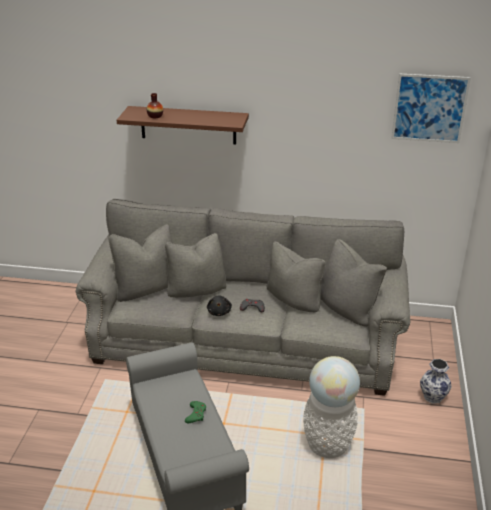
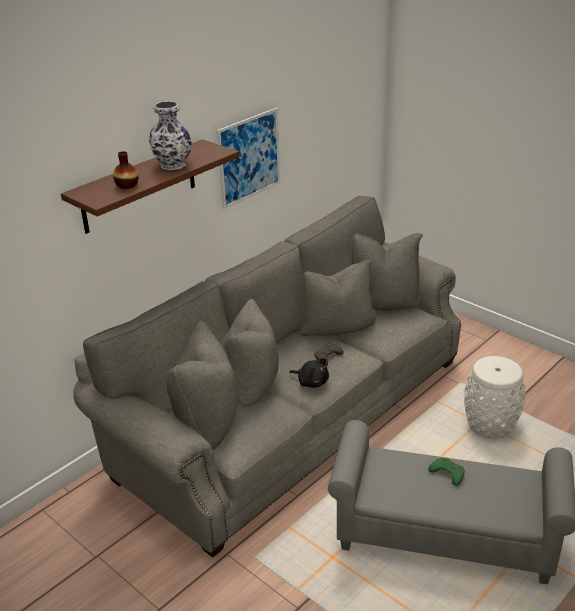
camera: 55 degrees left, 0 degrees up
globe [309,356,360,407] -> none
picture [391,73,471,143] -> picture moved to [217,108,280,209]
vase [420,359,452,404] -> vase moved to [149,101,192,170]

